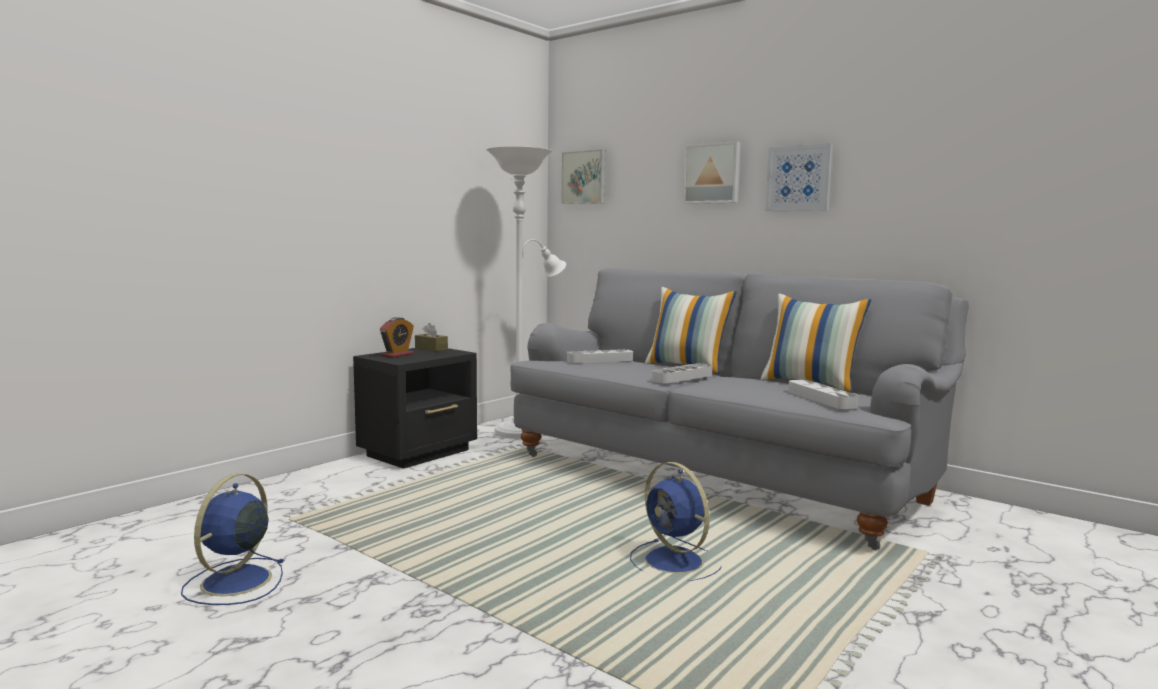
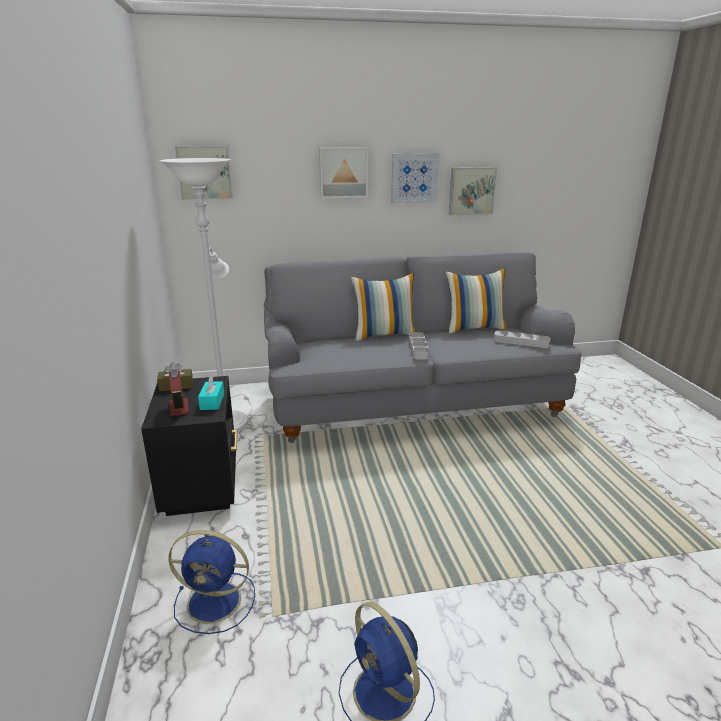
camera: 50 degrees left, 15 degrees up
grey tray [567,349,633,363] -> none
blue fan [630,462,722,581] -> blue fan moved to [168,530,255,634]
none -> turquoise tissue box [198,375,224,410]
none -> picture [449,167,497,216]

